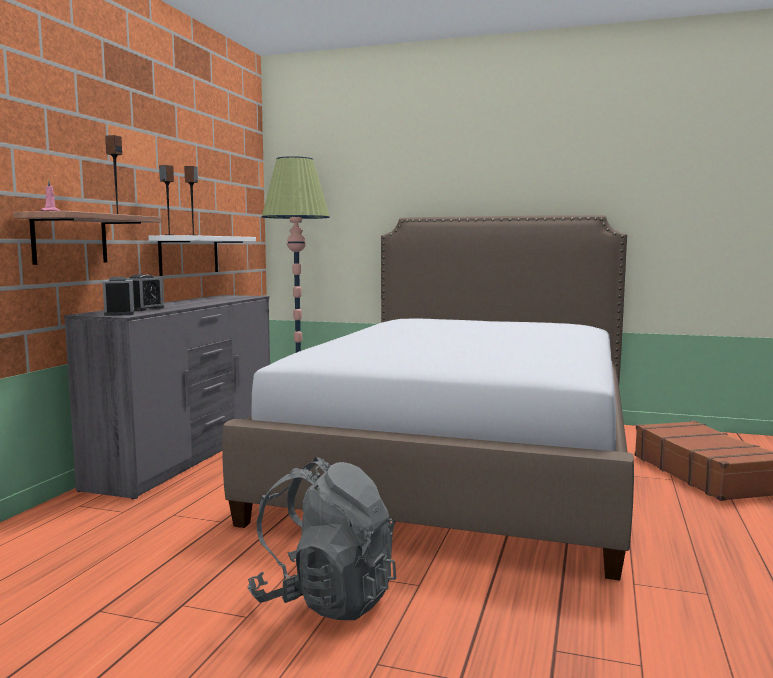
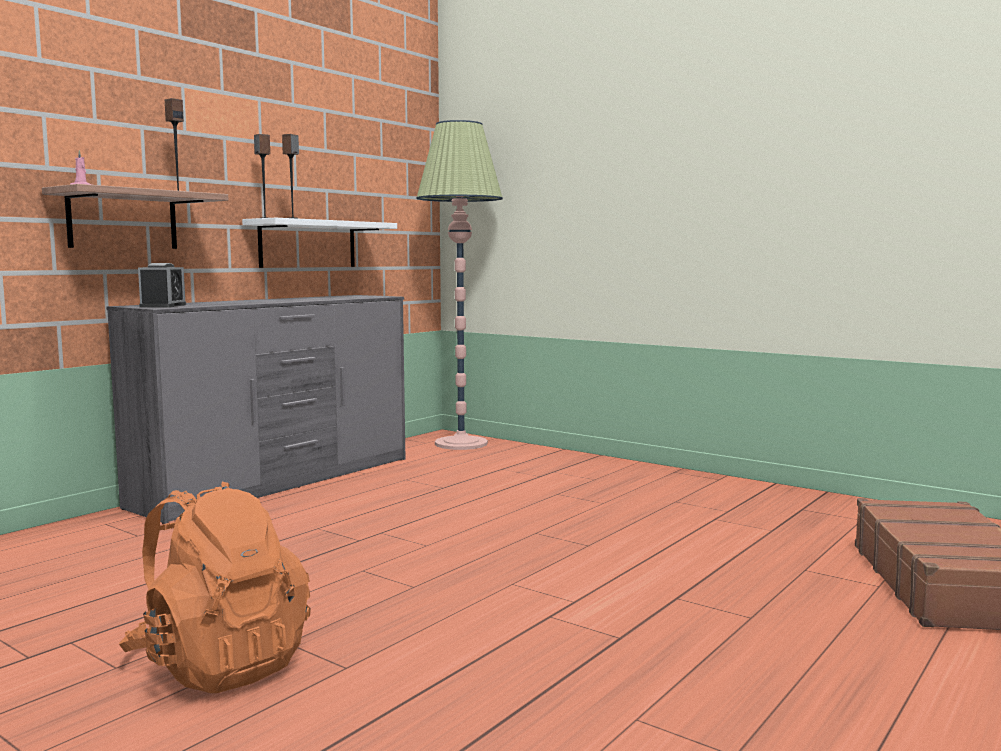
camera: 20 degrees right, 0 degrees up
alarm clock [126,275,164,311] -> none
bed [222,215,634,581] -> none
grey backpack [247,457,396,620] -> orange backpack [119,482,311,693]

